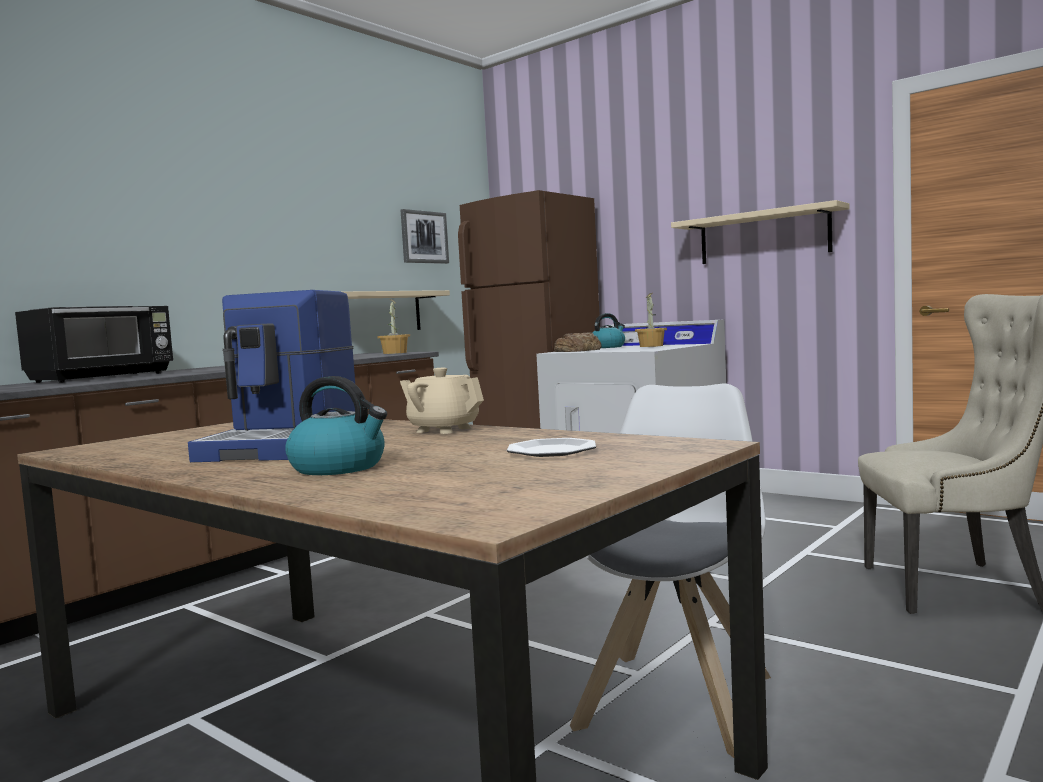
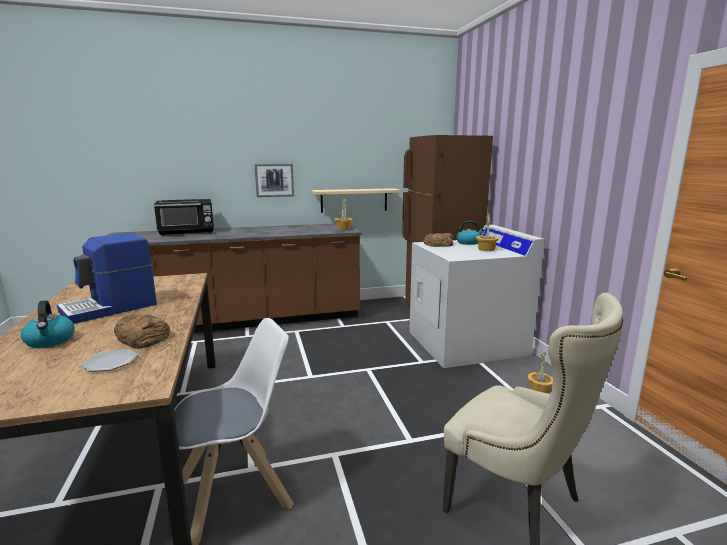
camera: 35 degrees right, 10 degrees up
beige teapot [400,368,484,434] -> none
picture [401,209,449,264] -> picture moved to [254,164,294,197]
beige shelf [671,200,849,264] -> none
none -> bread [114,314,170,349]
none -> potted plant [528,353,553,394]

